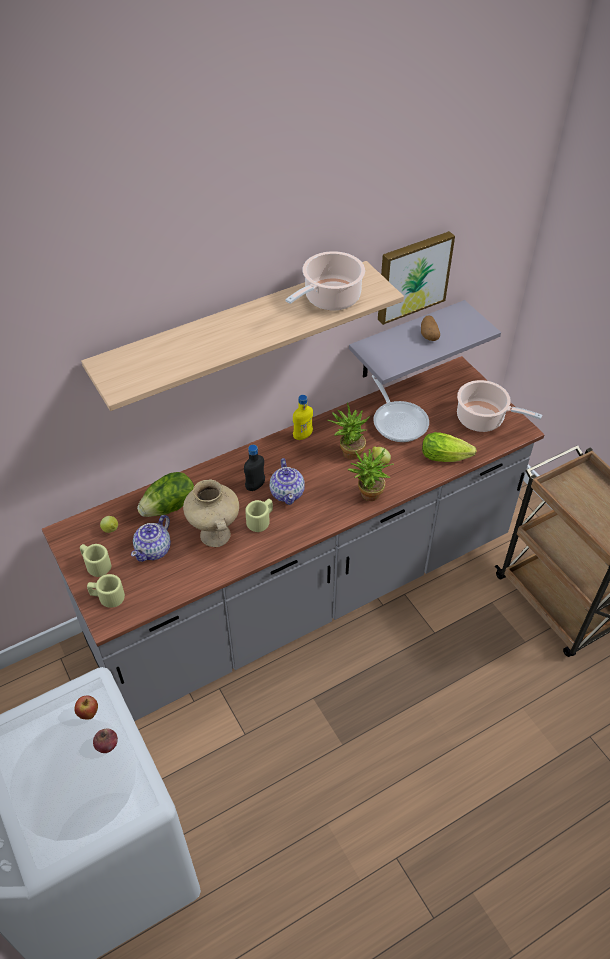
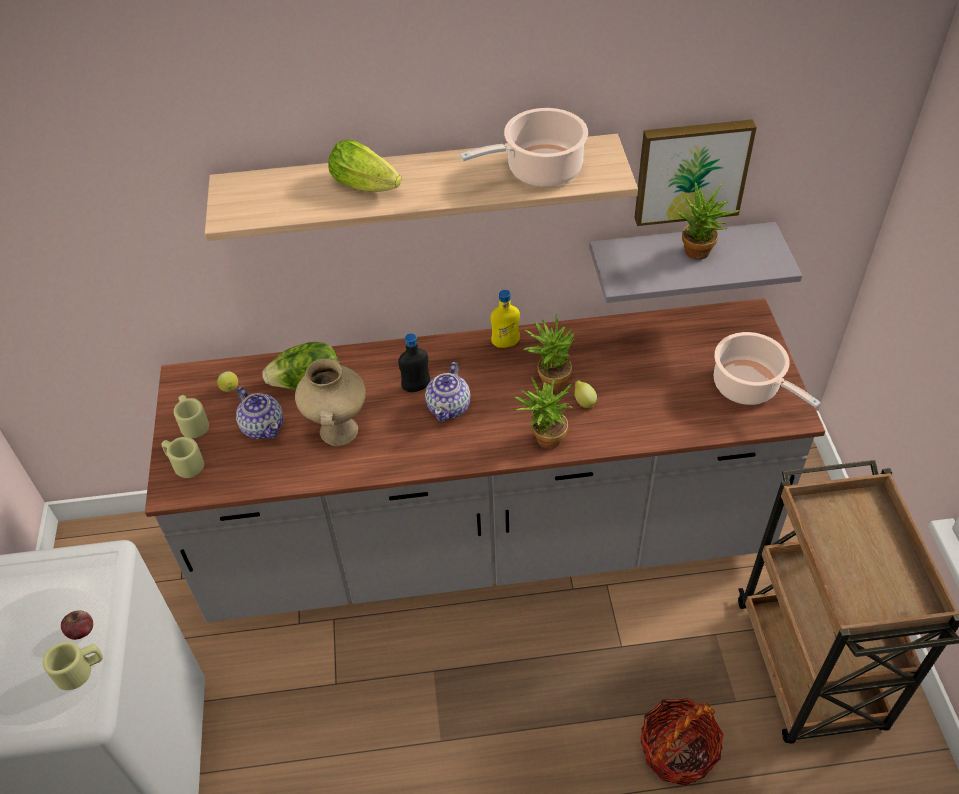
camera: 25 degrees right, 0 degrees up
apple [74,695,98,720] -> none
teapot [131,515,171,562] -> teapot turned 90 degrees counterclockwise [236,387,283,439]
beige mug [245,499,273,532] -> beige mug moved to [43,641,103,690]
frying pan [372,375,429,442] -> none
potato [421,316,440,341] -> potted plant [678,182,741,260]
lettuce [422,432,477,462] -> lettuce moved to [328,139,402,192]
none -> basket [640,698,724,786]

